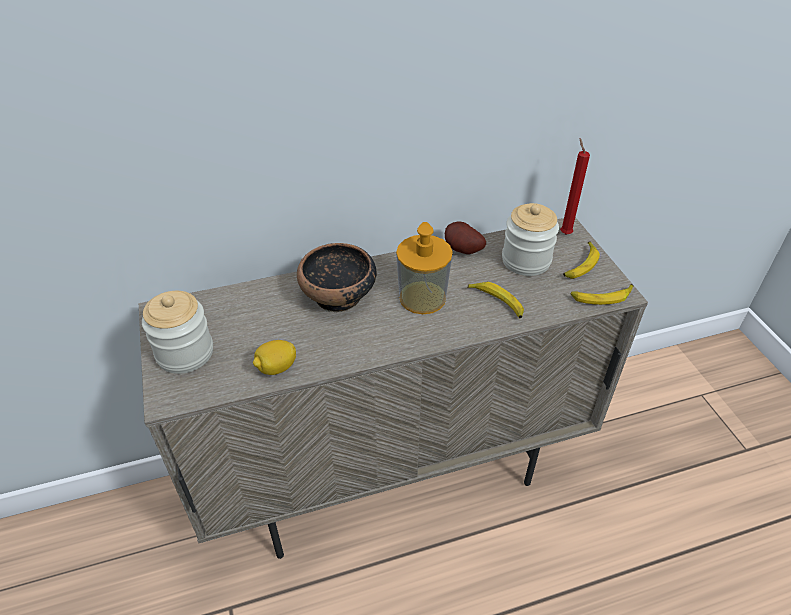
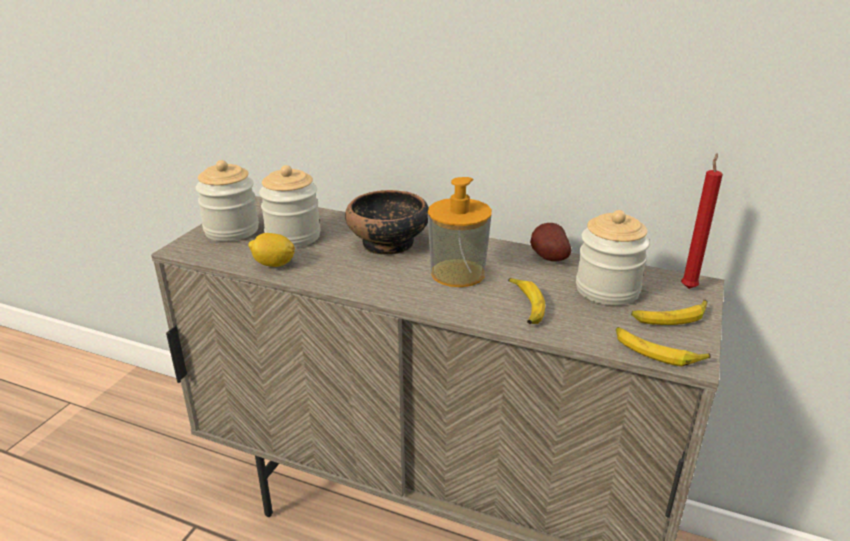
camera: 40 degrees right, 15 degrees down
none -> jar [259,165,321,248]

